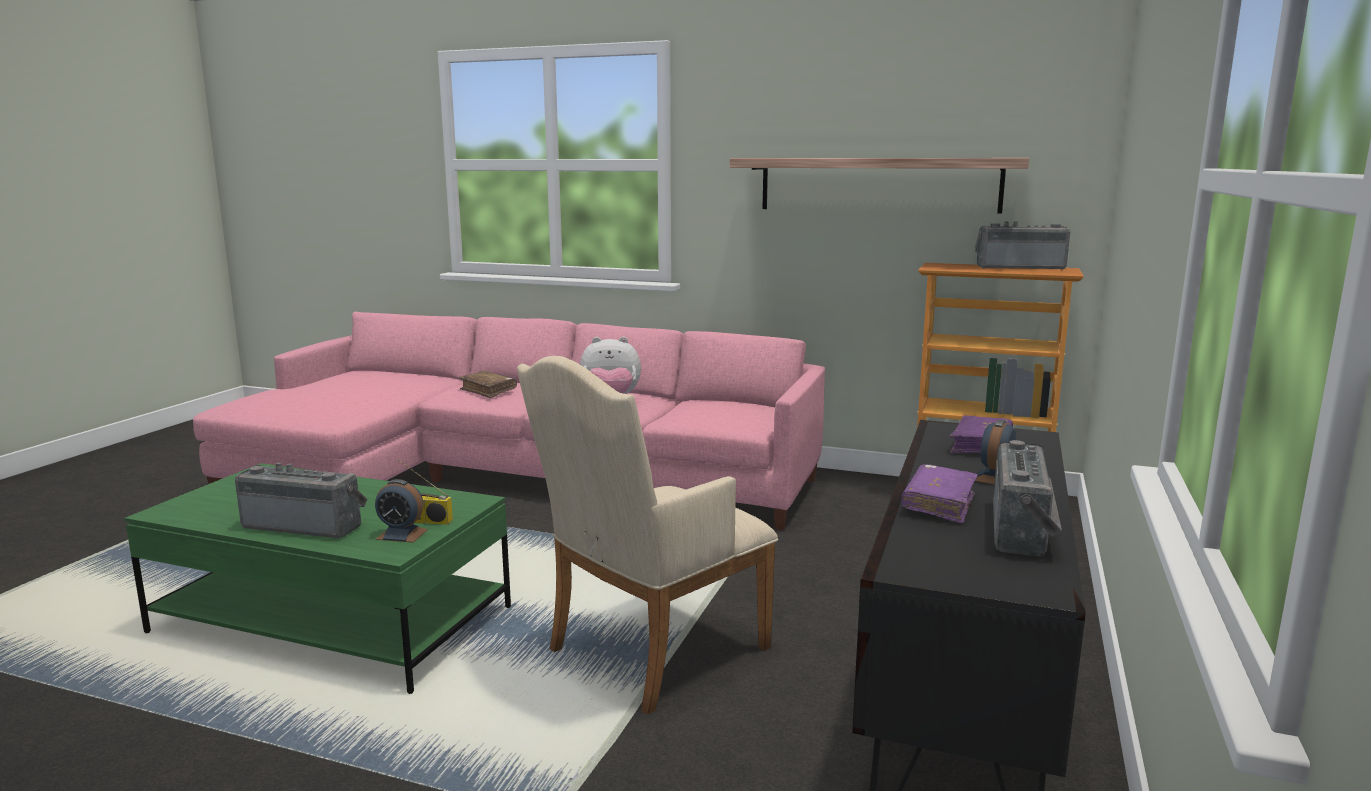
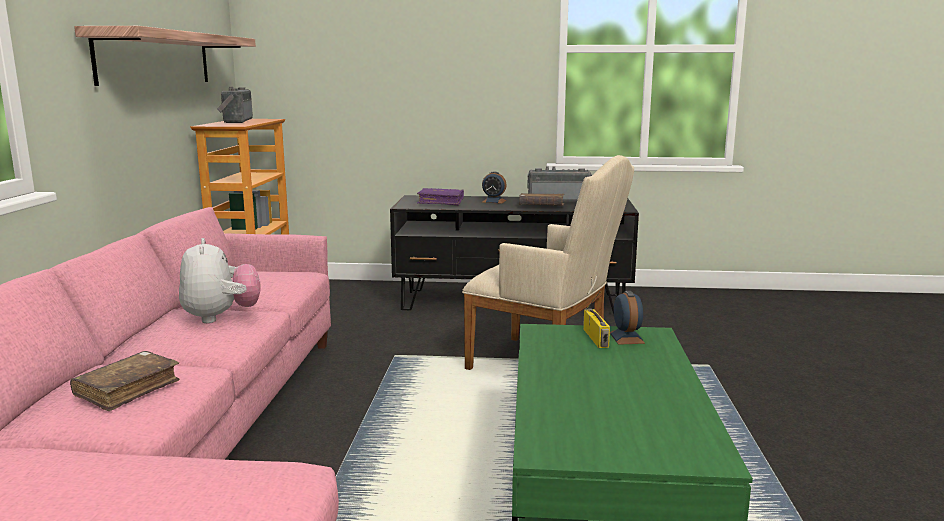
camera: 105 degrees left, 0 degrees up
radio [235,463,367,538] -> none
purple book [901,464,977,524] -> brown book [519,193,564,206]

